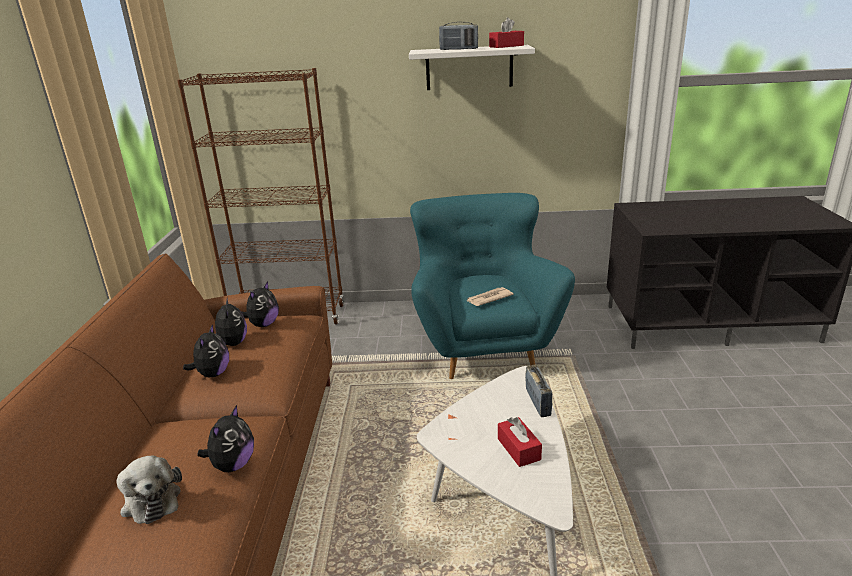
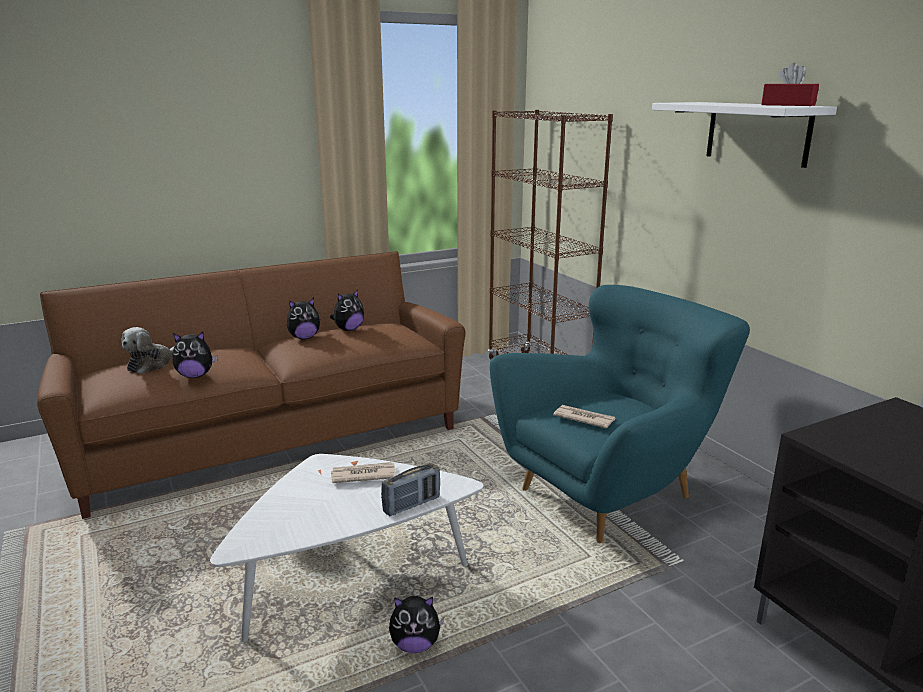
camera: 60 degrees right, 5 degrees down
plush toy [241,281,279,327] -> plush toy moved to [389,596,444,653]
radio [439,22,478,50] -> none
red tissue box [498,417,542,467] -> none
none -> newspaper [331,462,396,483]

